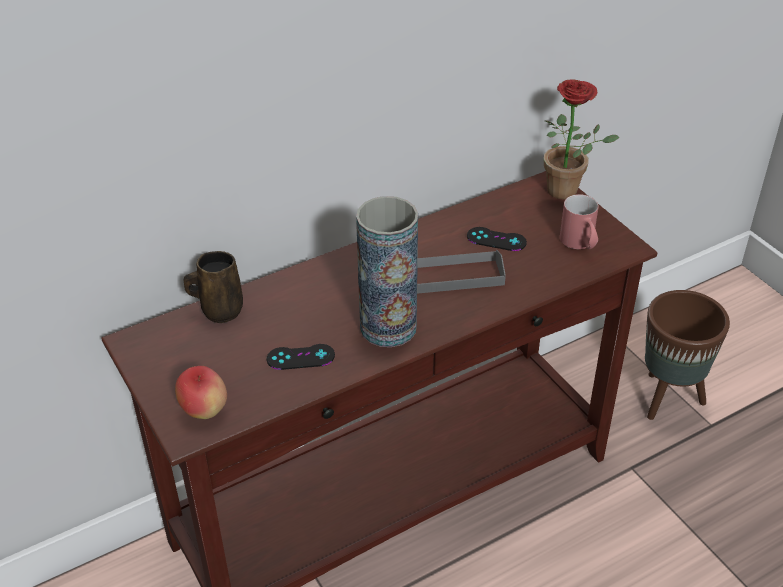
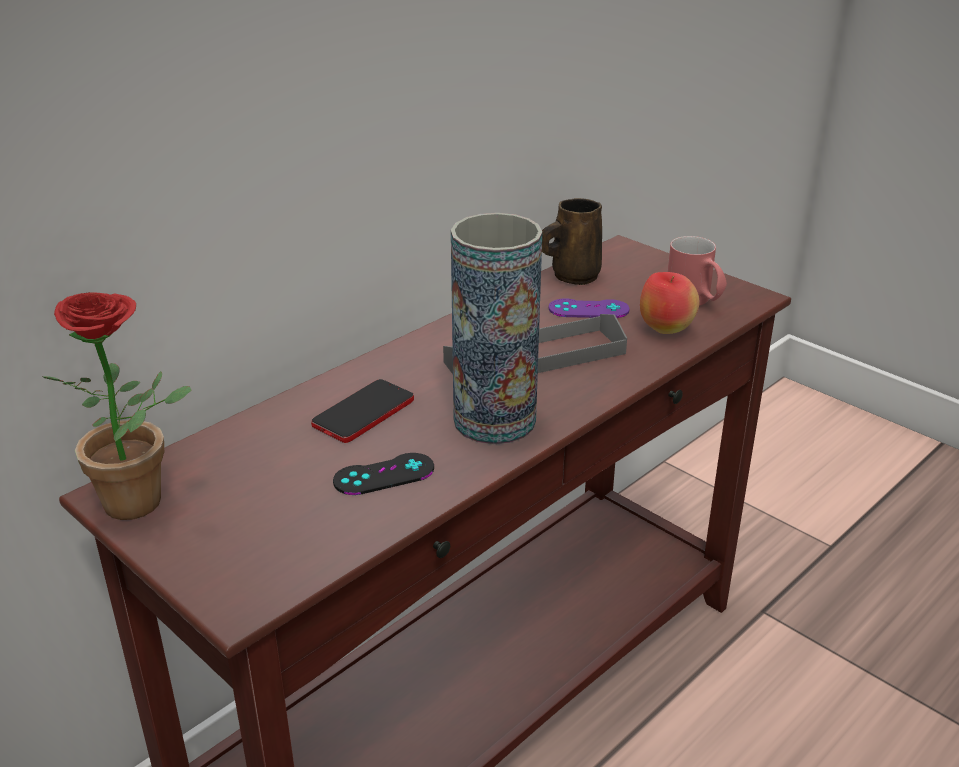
camera: 15 degrees left, 10 degrees down
apple [175,366,227,419] -> apple moved to [640,272,699,334]
brown mug [184,251,243,323] -> brown mug moved to [542,198,602,285]
black game controller [467,227,527,251] -> purple game controller [549,298,630,318]
potted plant [544,80,619,200] -> potted plant moved to [42,292,192,520]
brown planter [645,290,730,420] -> none
none -> phone [311,379,414,443]

